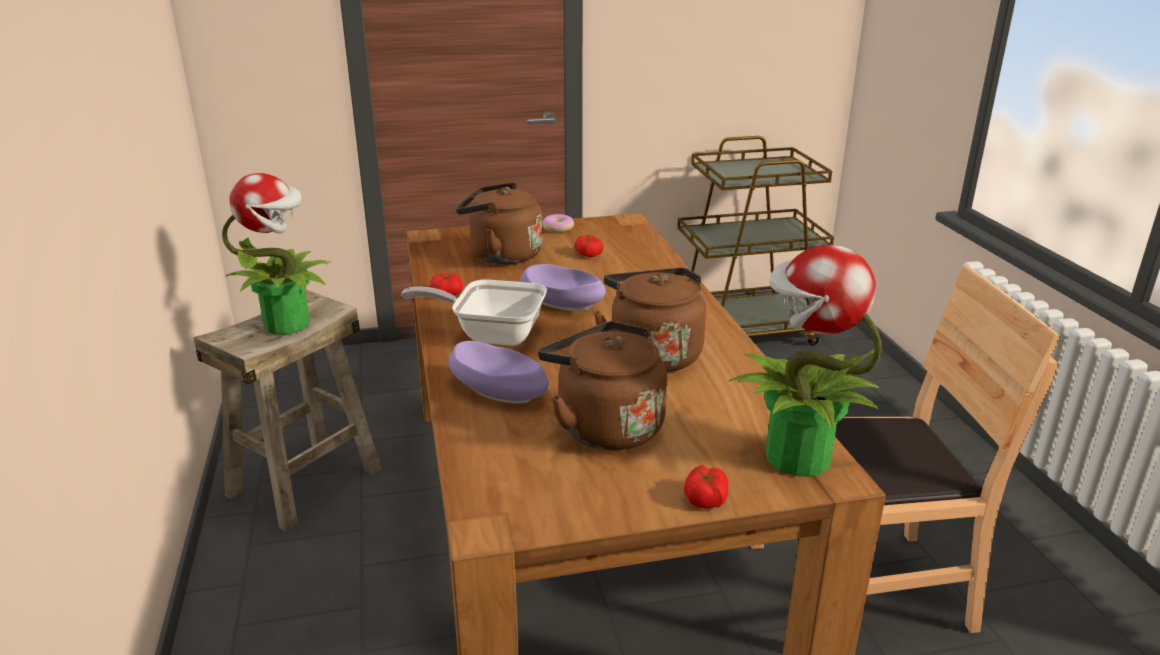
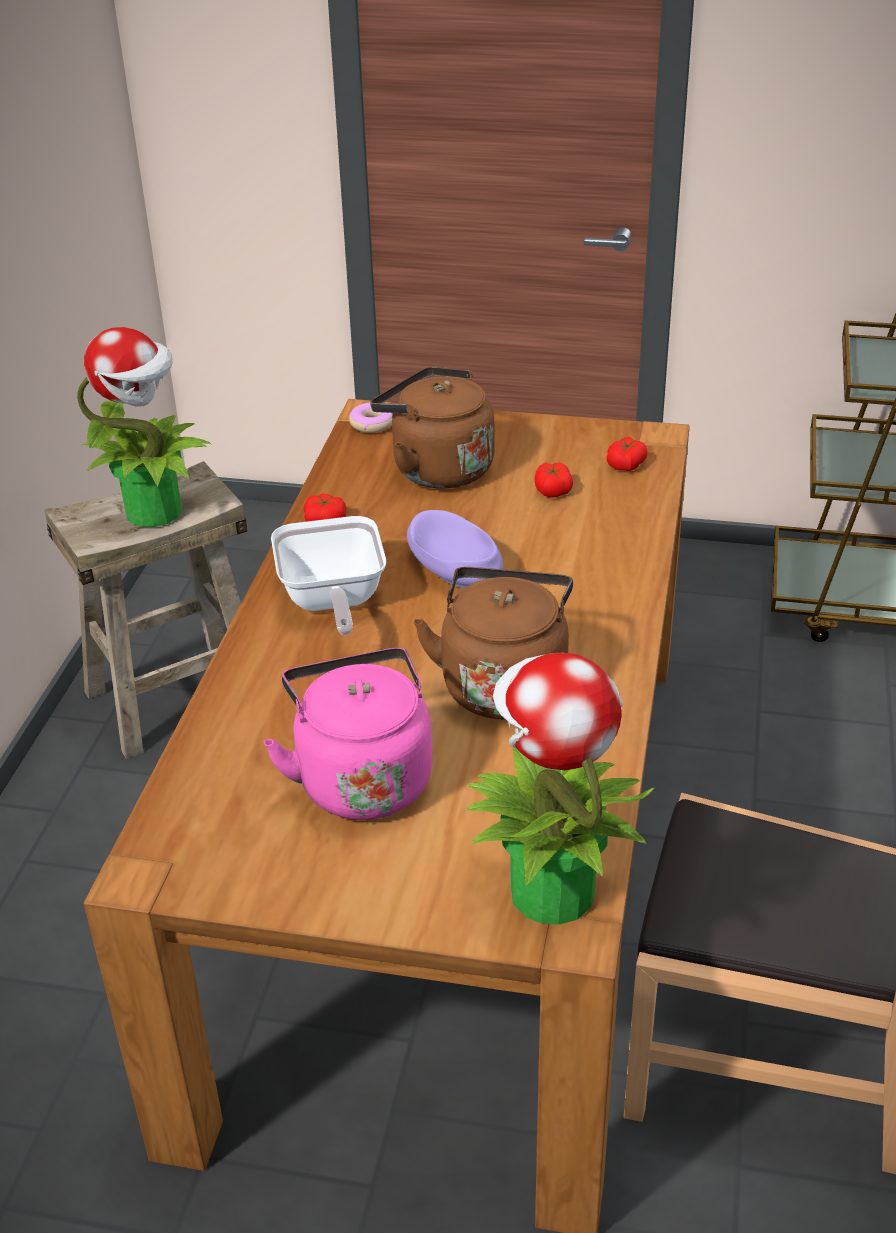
camera: 25 degrees right, 10 degrees up
frying pan [401,280,547,346] -> frying pan turned 135 degrees counterclockwise [271,516,386,635]
purple bowl [448,341,549,404] -> none
brown kettle [538,321,667,450] -> pink kettle [263,648,432,820]
donut [543,214,574,233] -> donut moved to [349,403,393,433]
tomato [684,465,728,509] -> tomato moved to [607,437,648,471]

